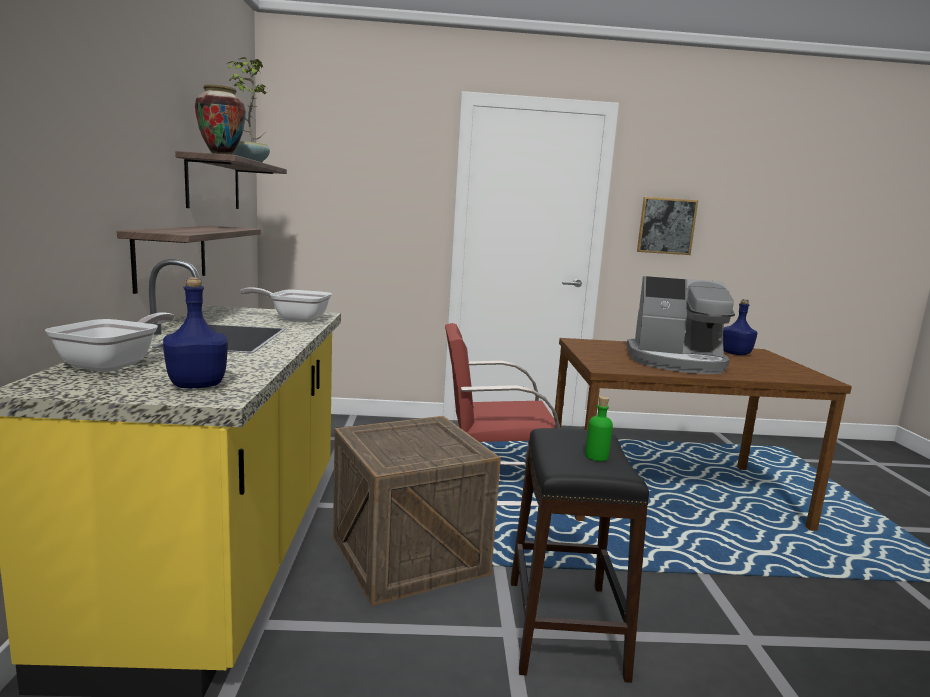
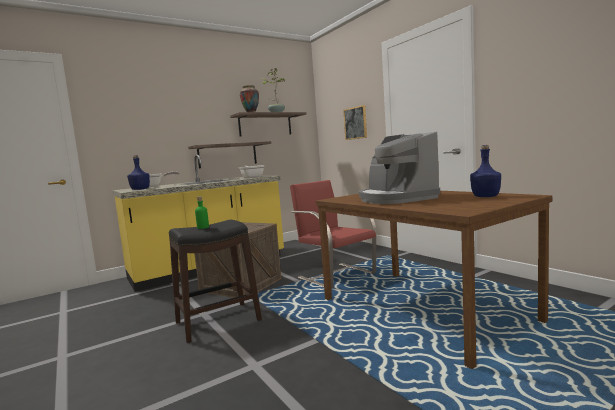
camera: 60 degrees right, 5 degrees down
picture [637,197,698,255] -> picture moved to [343,105,367,140]

